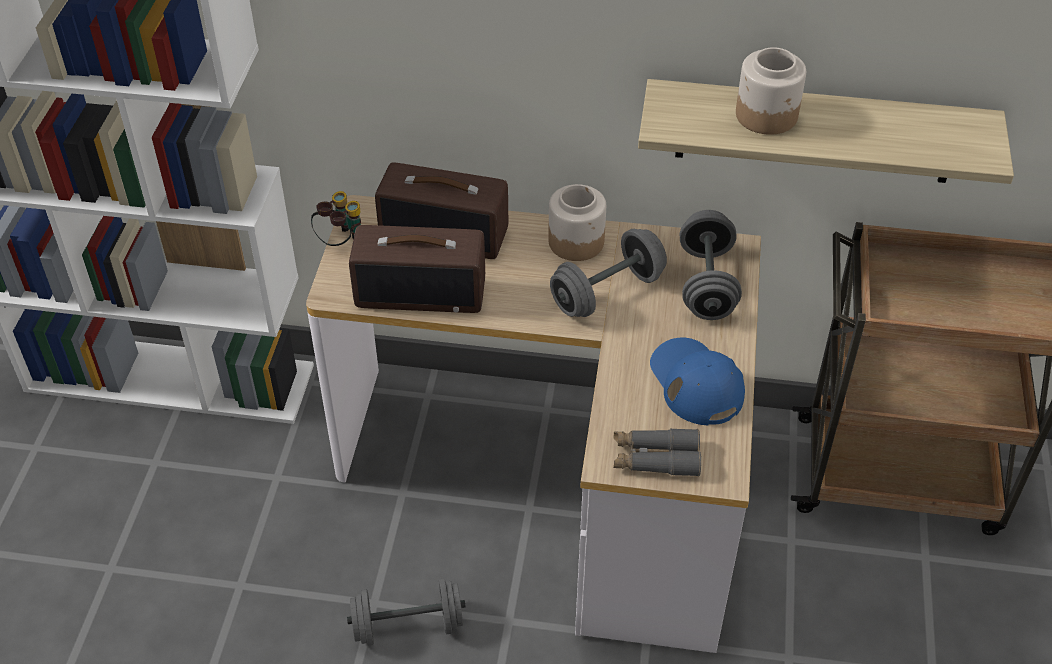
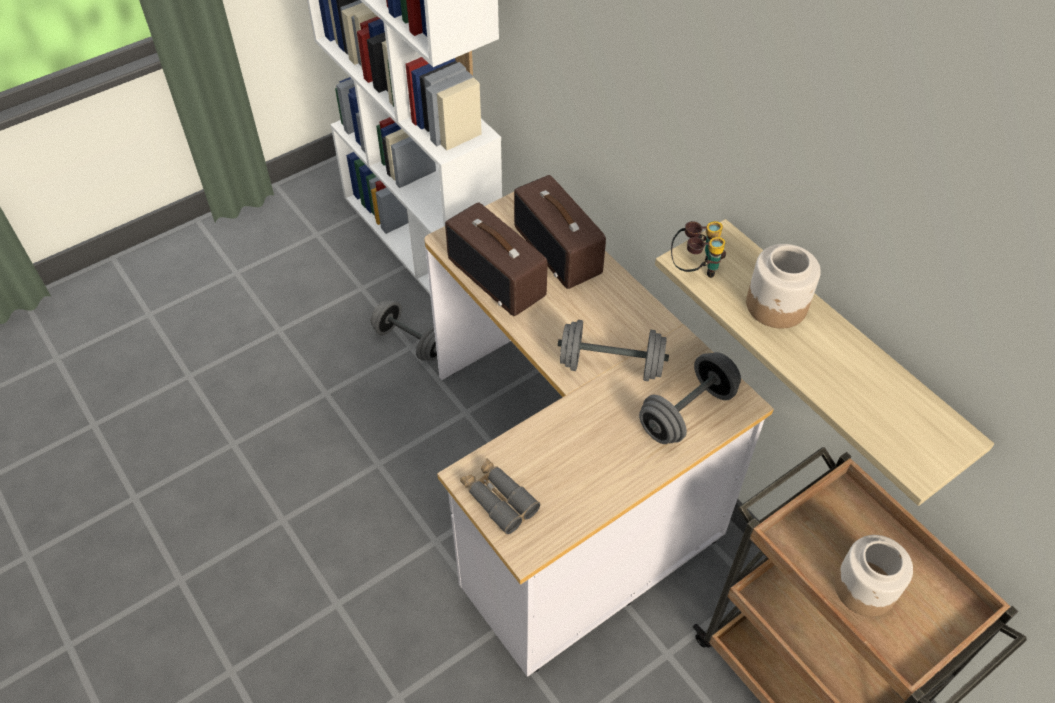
camera: 45 degrees right, 5 degrees up
binoculars [311,191,361,246] -> binoculars moved to [671,221,726,278]
grey dumbbell [347,579,466,646] -> grey dumbbell moved to [371,300,437,361]
jar [548,184,606,261] -> jar moved to [835,535,913,617]
blue cap [650,337,745,426] -> none

